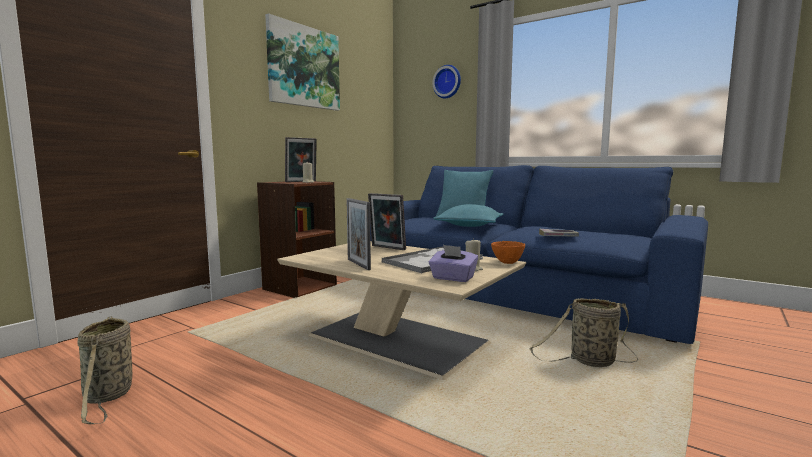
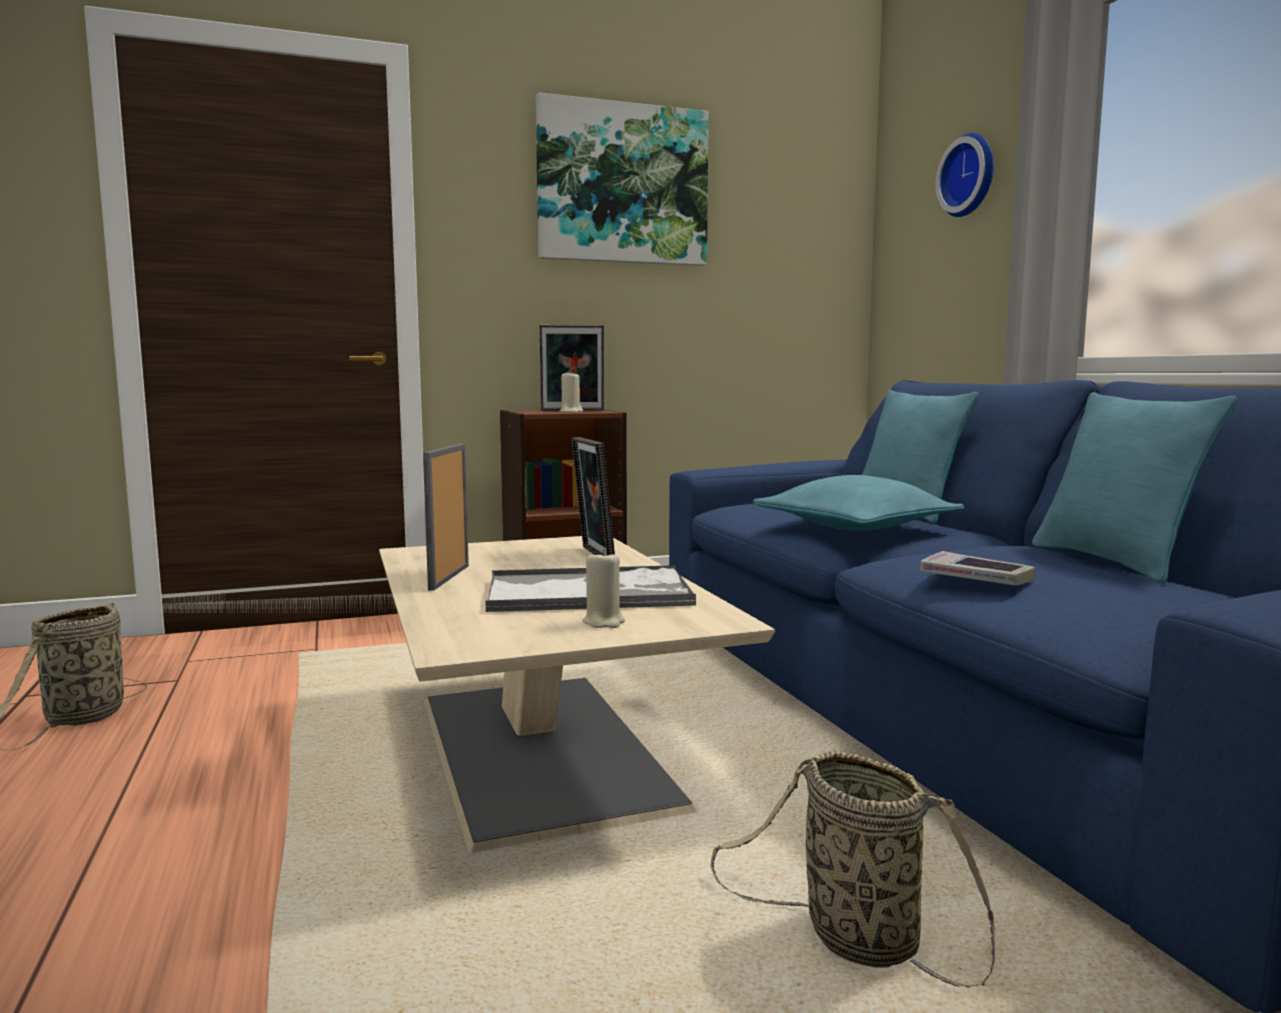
camera: 35 degrees right, 0 degrees up
purple tissue box [429,245,478,282] -> none
orange bowl [491,241,525,264] -> none
none -> turquoise pillow [1032,392,1237,583]

